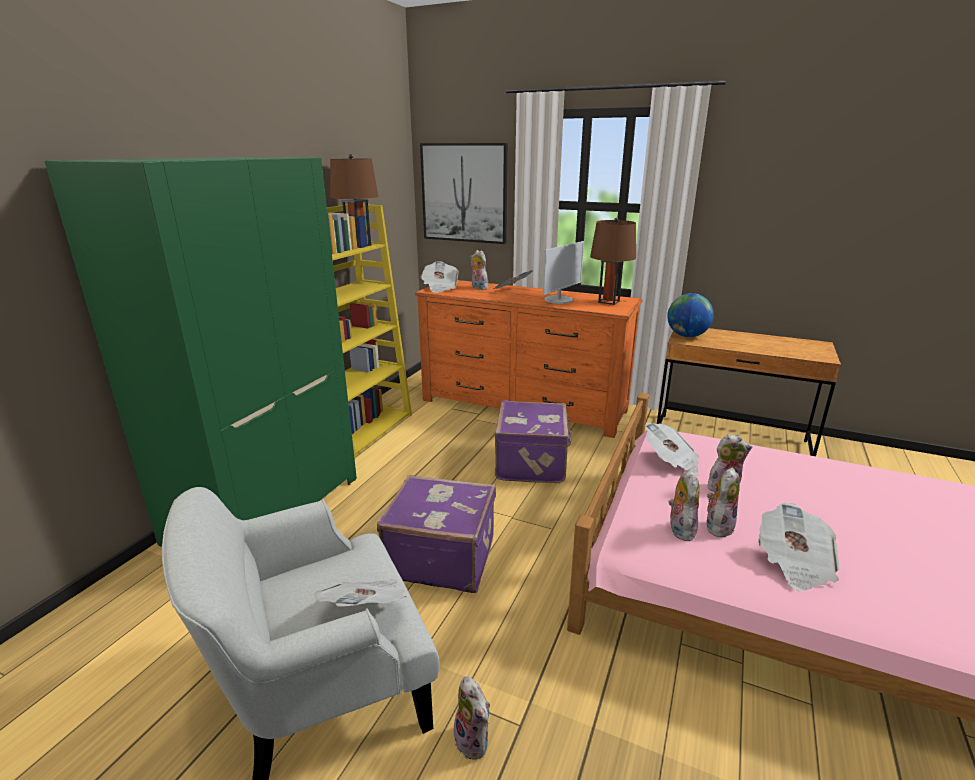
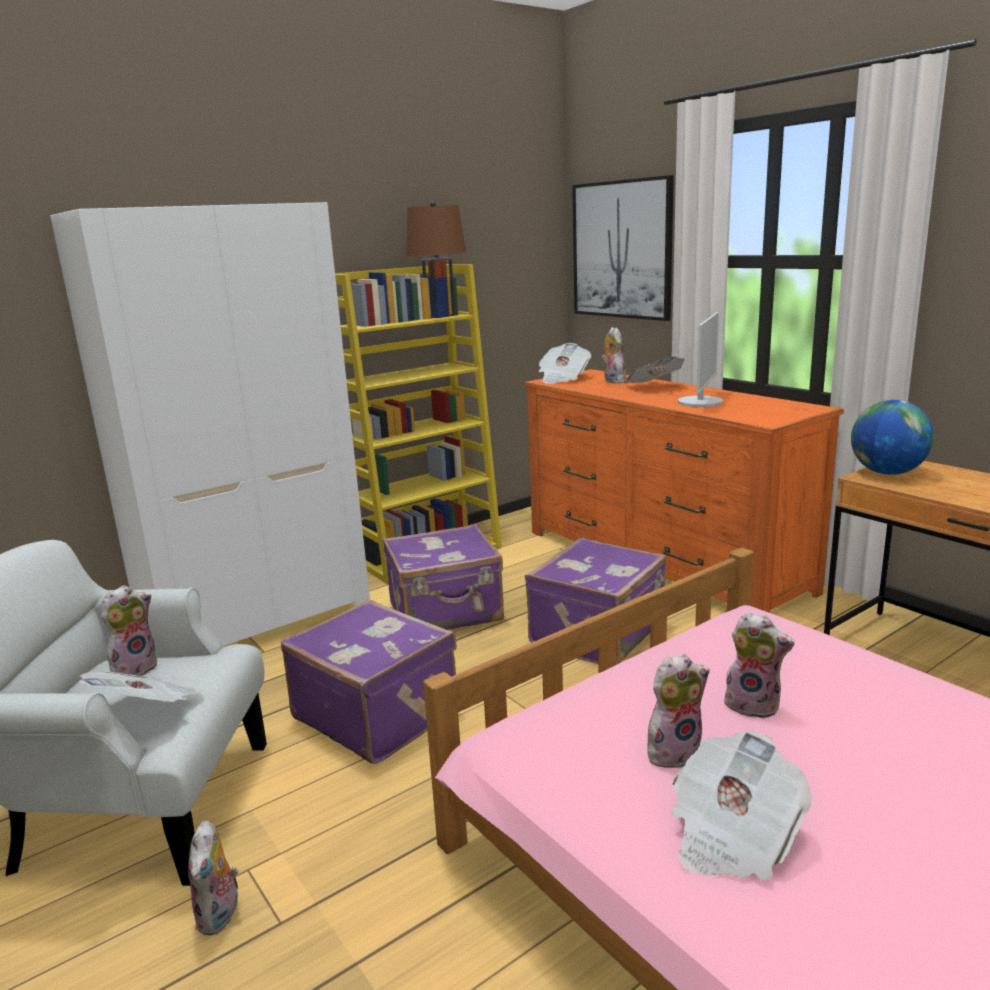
camera: 30 degrees right, 5 degrees down
green wardrobe [44,157,357,547] -> white wardrobe [50,202,370,647]
monitor [543,241,584,304] -> monitor turned 45 degrees counterclockwise [678,312,723,407]
brown table lamp [590,218,636,305] -> none
newspaper [645,422,699,475] -> none
plush toy [668,469,700,541] -> plush toy moved to [101,585,157,676]
none -> purple suitcase [383,524,504,630]

